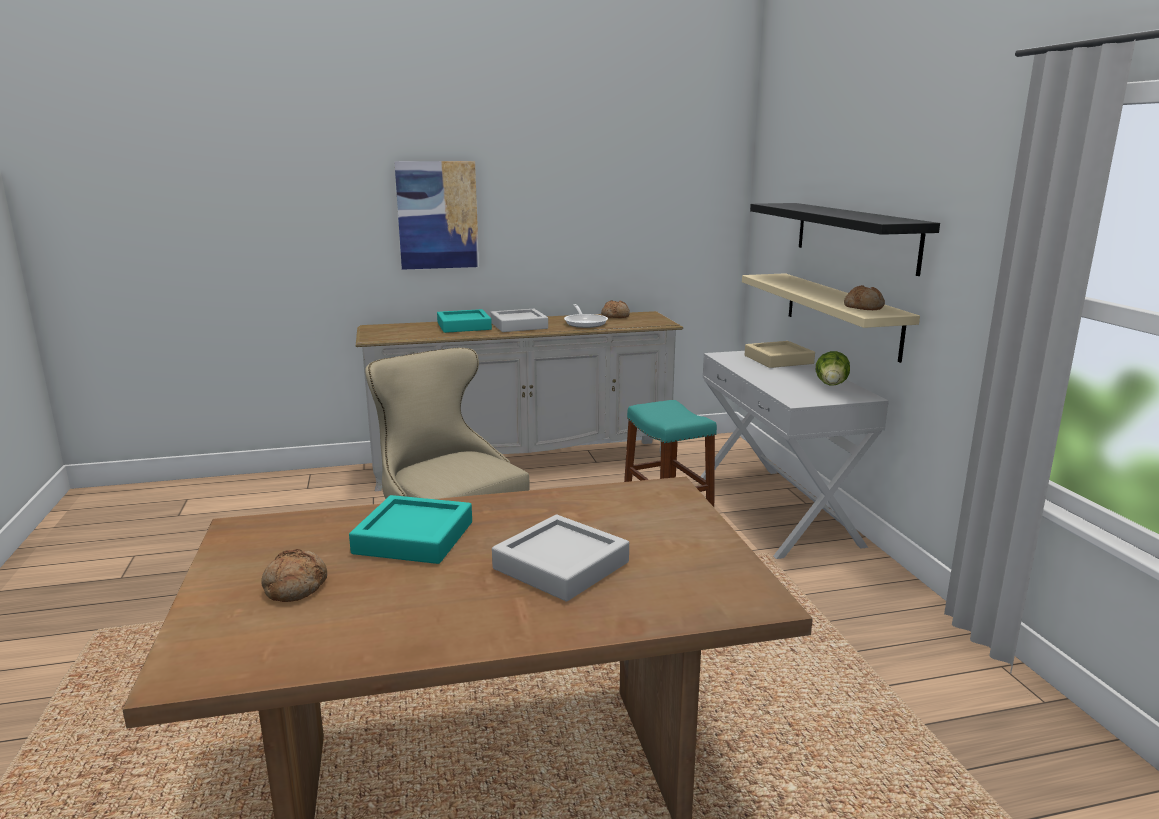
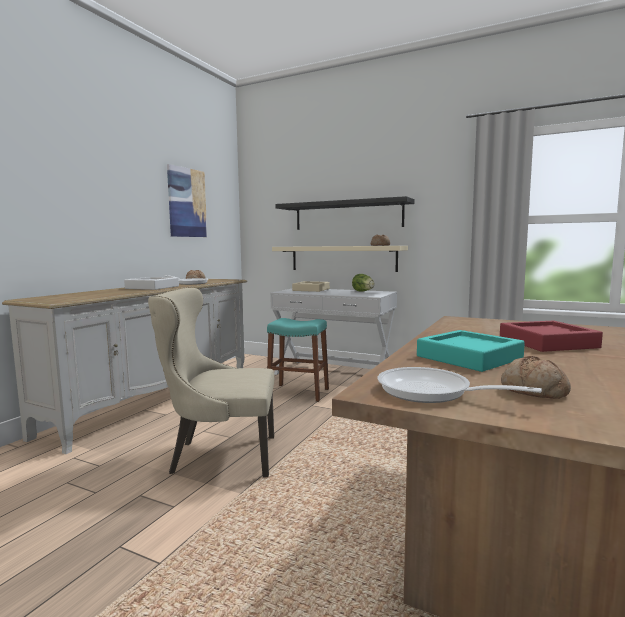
camera: 50 degrees left, 10 degrees down
picture [394,161,479,270] -> picture moved to [167,164,207,237]
turquoise tray [437,309,492,333] -> none
grey tray [492,515,629,601] -> red tray [500,320,603,352]
none -> frying pan [378,367,542,403]

